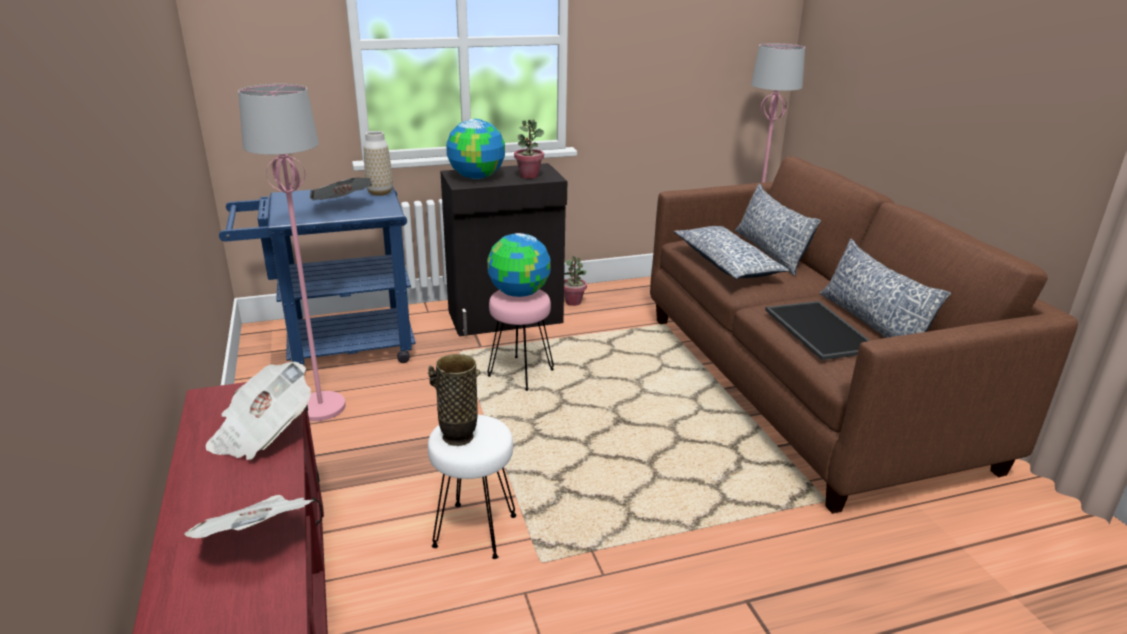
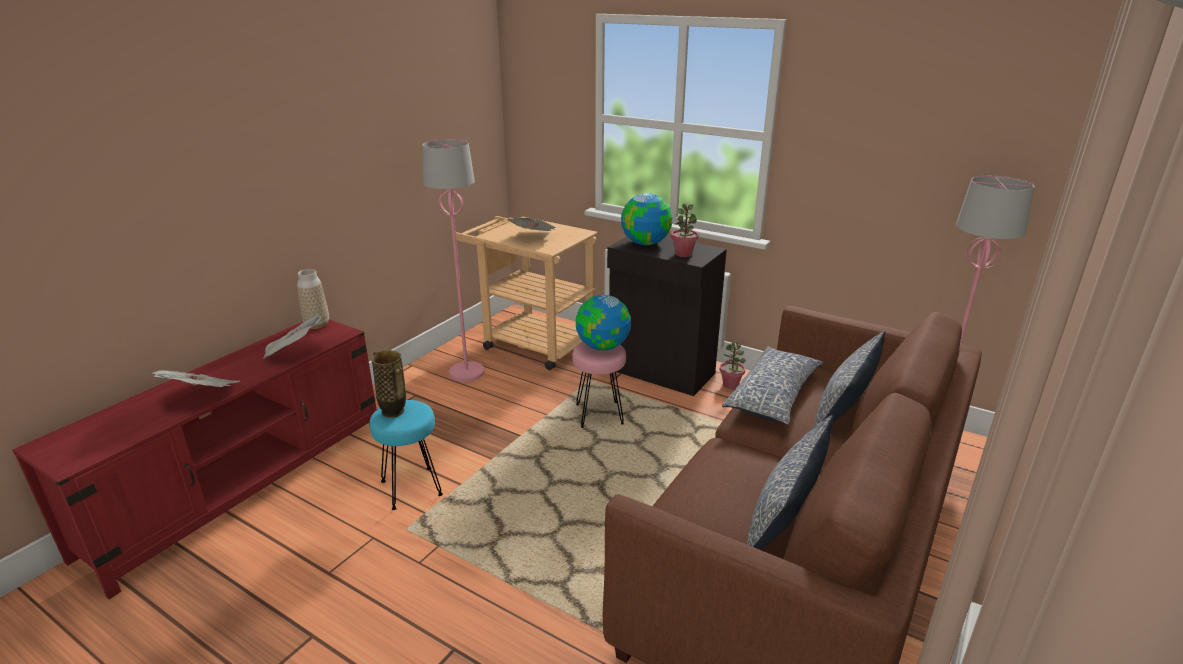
camera: 50 degrees right, 0 degrees up
blue cart [219,188,416,365] -> beige cart [456,216,598,370]
vase [363,131,393,196] -> vase moved to [297,269,329,329]
white stool [428,415,517,559] -> turquoise stool [369,400,443,510]
tray [765,301,871,360] -> none

